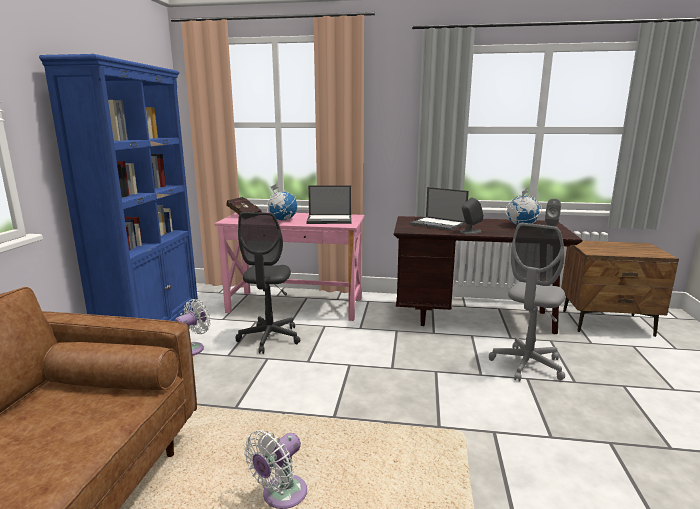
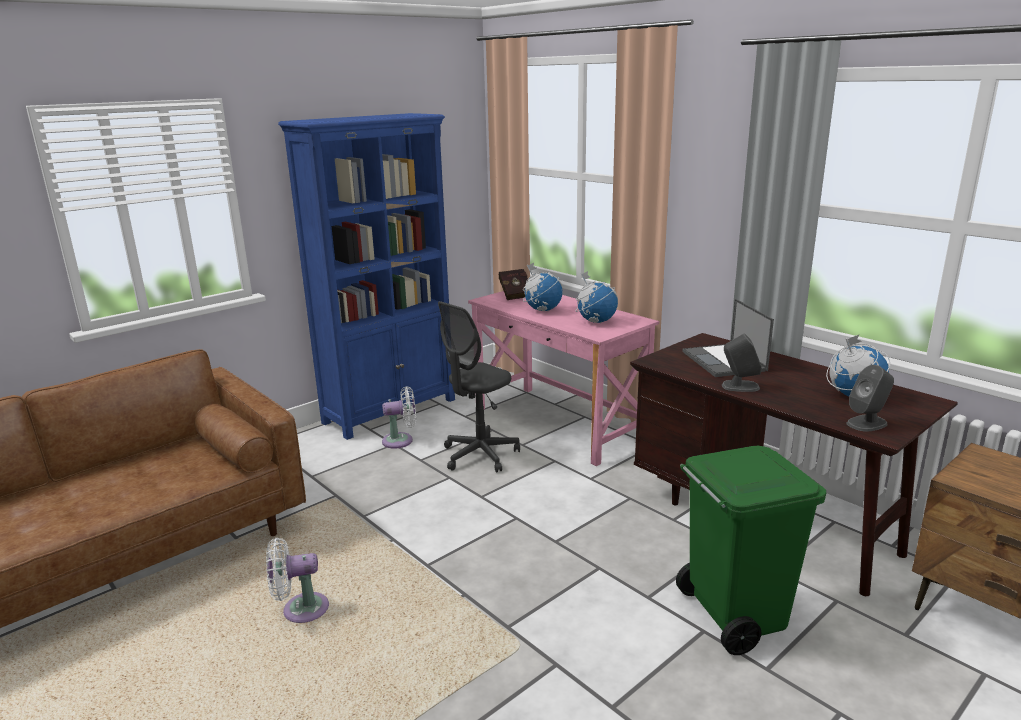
camera: 40 degrees right, 5 degrees up
laptop [306,185,352,224] -> globe [575,271,618,323]
grey office chair [489,223,565,382] -> green trash can [676,446,826,655]

